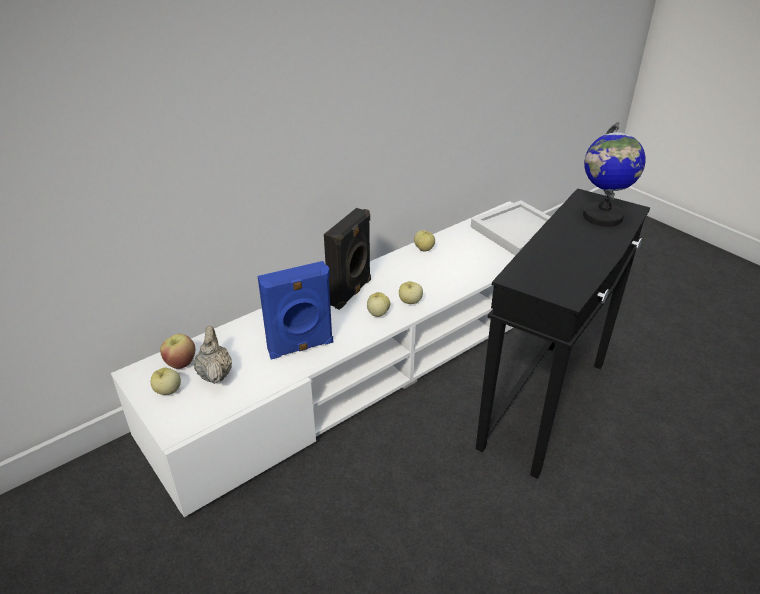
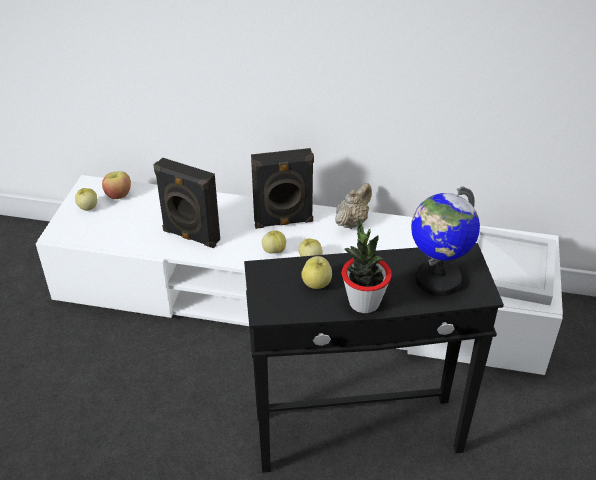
camera: 50 degrees right, 5 degrees up
beige teapot [194,326,232,384] -> beige teapot moved to [335,183,372,229]
blue speaker [258,261,333,359] -> black speaker [153,157,220,248]
apple [414,230,435,252] -> apple moved to [301,256,332,289]
none -> potted plant [342,218,392,313]

